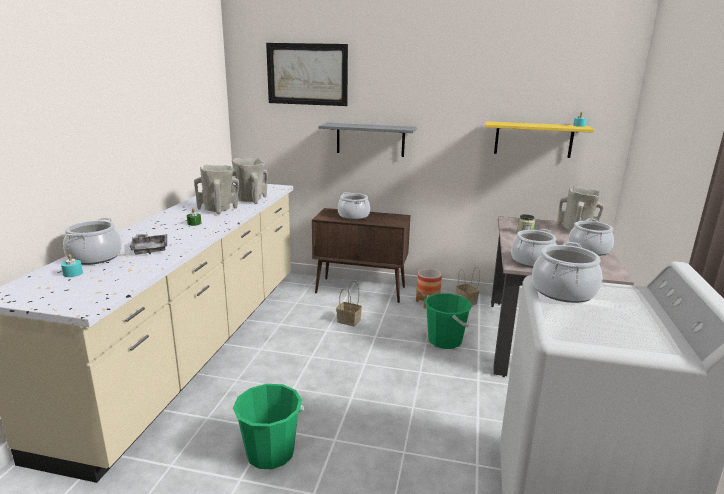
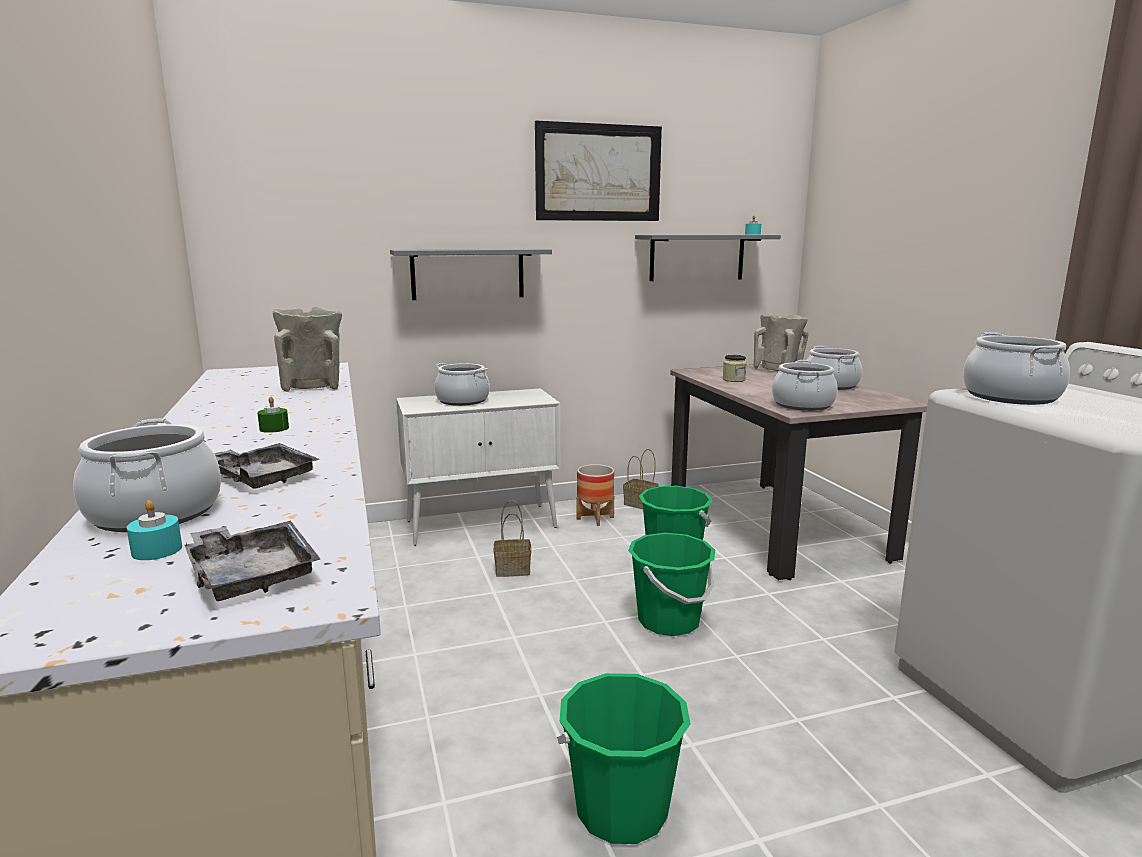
camera: 30 degrees left, 5 degrees down
beige vase [194,165,239,214] -> none
picture [266,43,348,106] -> picture moved to [535,121,662,221]
brown cabinet [312,208,411,303] -> white cabinet [396,388,560,546]
yellow shelf [485,121,594,158] -> grey shelf [635,235,781,281]
none -> grey tray [184,521,320,601]
none -> green bucket [628,533,715,636]

